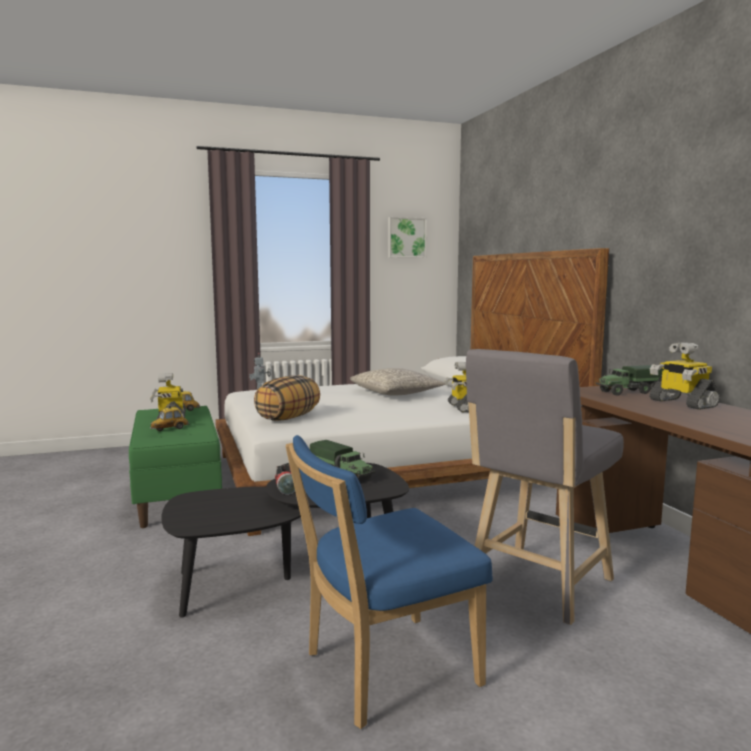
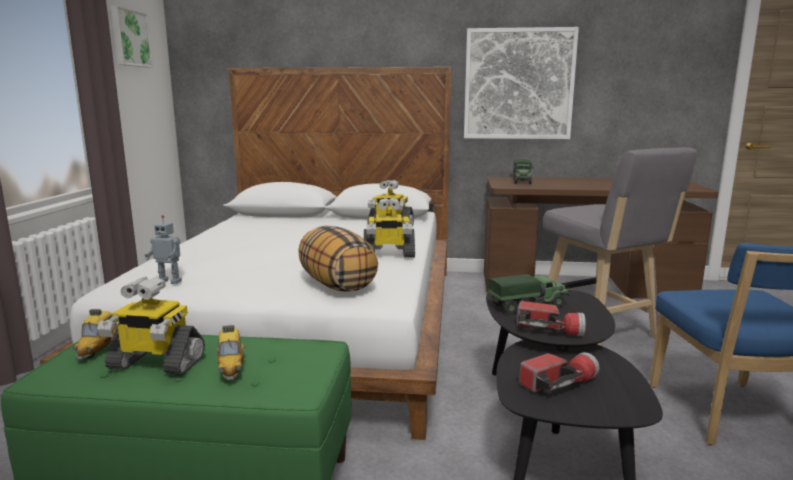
camera: 65 degrees left, 5 degrees up
grey pillow [350,368,445,395] -> none
toy robot [649,342,720,410] -> toy robot moved to [364,198,415,258]
none -> picture [464,27,579,139]
none -> flashlight [519,352,600,393]

